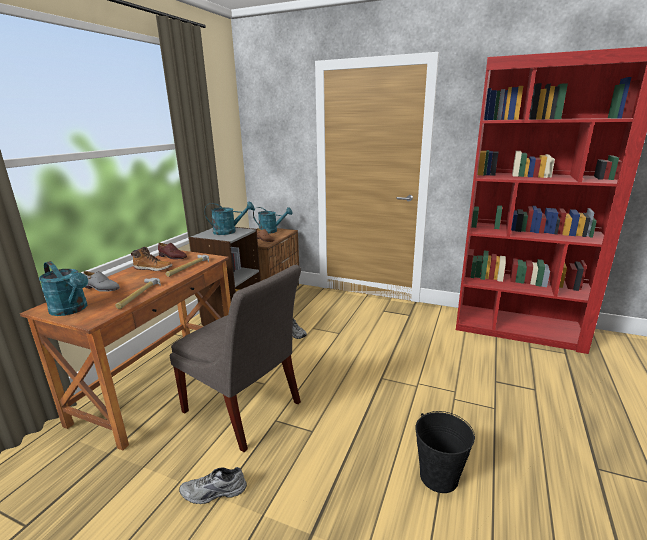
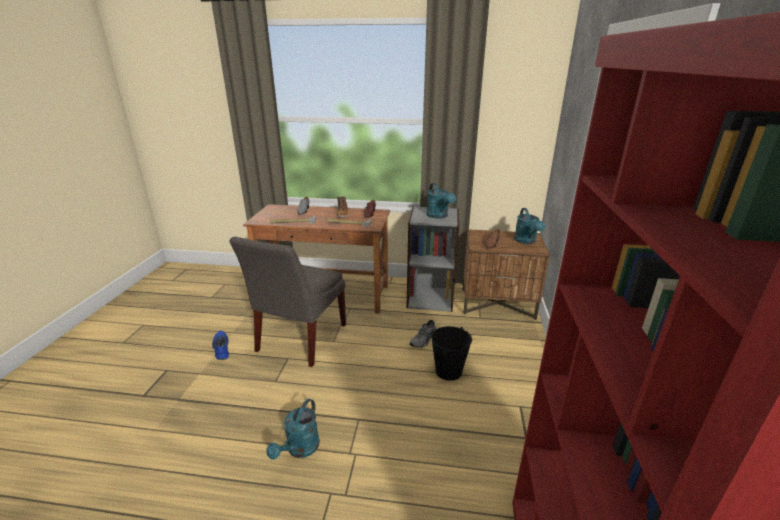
camera: 75 degrees right, 5 degrees up
turquoise watering can [39,261,88,316] -> turquoise watering can moved to [266,399,320,460]
grey shoe [179,467,247,504] -> blue shoe [212,331,229,360]
black bucket [415,411,475,493] -> black bucket moved to [431,326,472,381]

